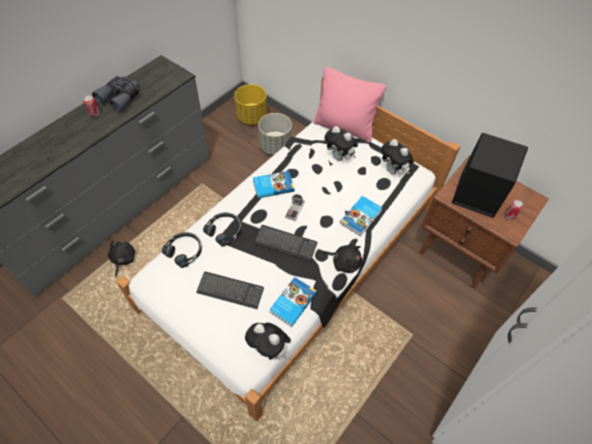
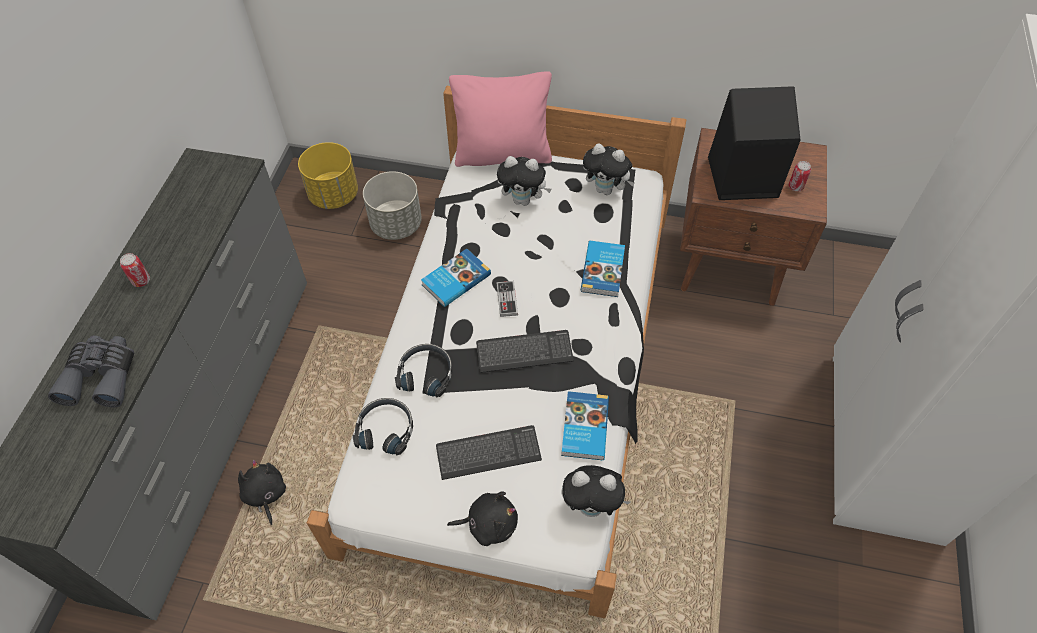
camera: 25 degrees left, 0 degrees up
grey binoculars [92,76,139,112] -> grey binoculars moved to [48,335,135,407]
black plush toy [323,245,362,273] -> black plush toy moved to [447,491,518,546]

